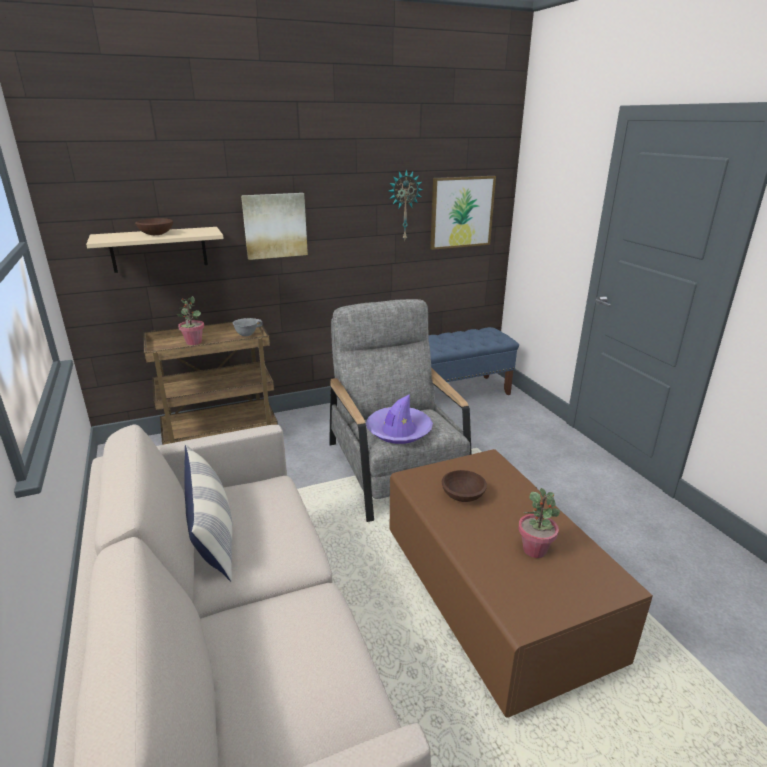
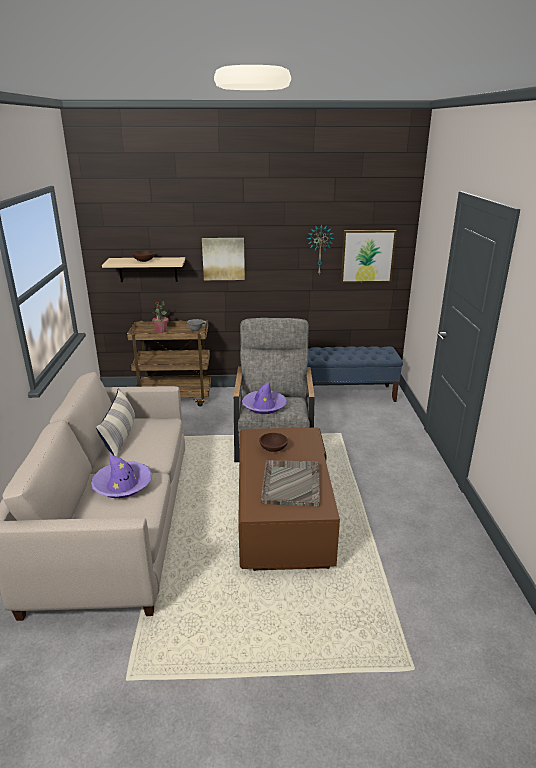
camera: 20 degrees right, 0 degrees up
potted plant [518,488,560,558] -> grey tray [261,460,320,507]
none -> purple hat [91,454,152,498]

